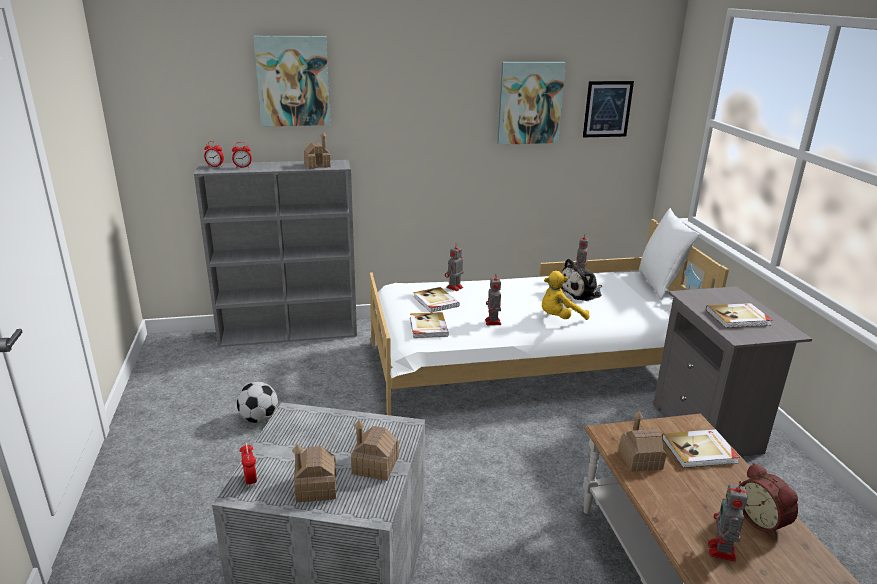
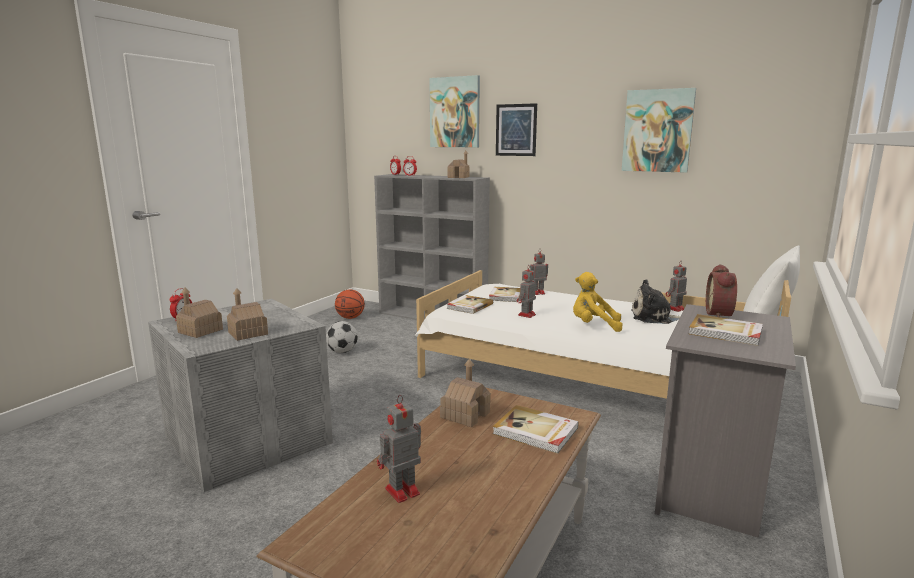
camera: 40 degrees right, 10 degrees down
picture [583,81,634,137] -> picture moved to [496,103,537,156]
alarm clock [741,463,798,537] -> alarm clock moved to [706,264,737,317]
none -> basketball [335,289,365,319]

